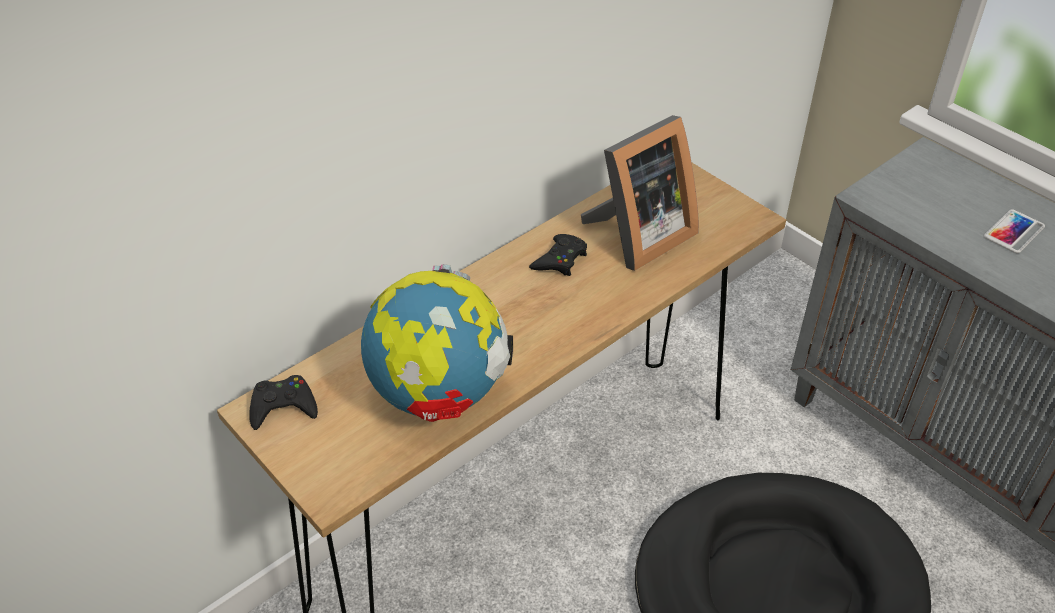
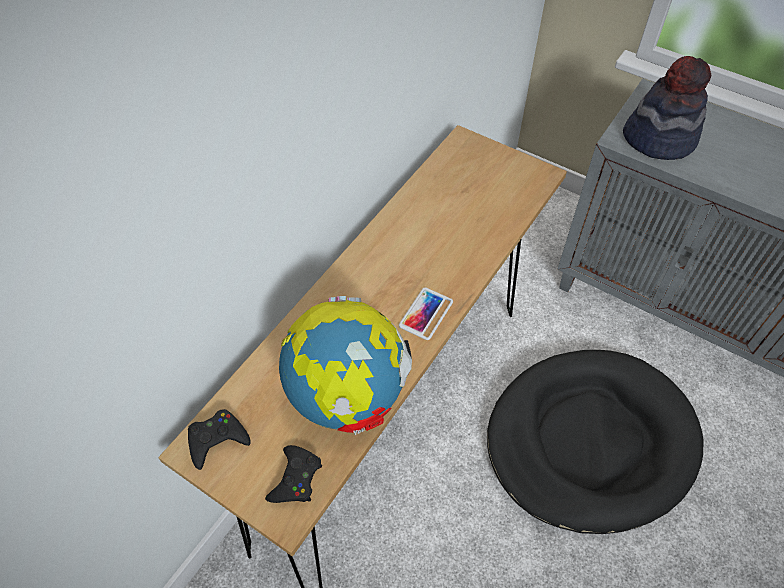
camera: 15 degrees left, 10 degrees up
black game controller [529,234,587,276] -> black game controller moved to [265,445,322,503]
picture frame [581,115,699,271] -> none
phone [984,209,1045,253] -> phone moved to [399,287,453,340]
none -> hat [623,56,711,160]

